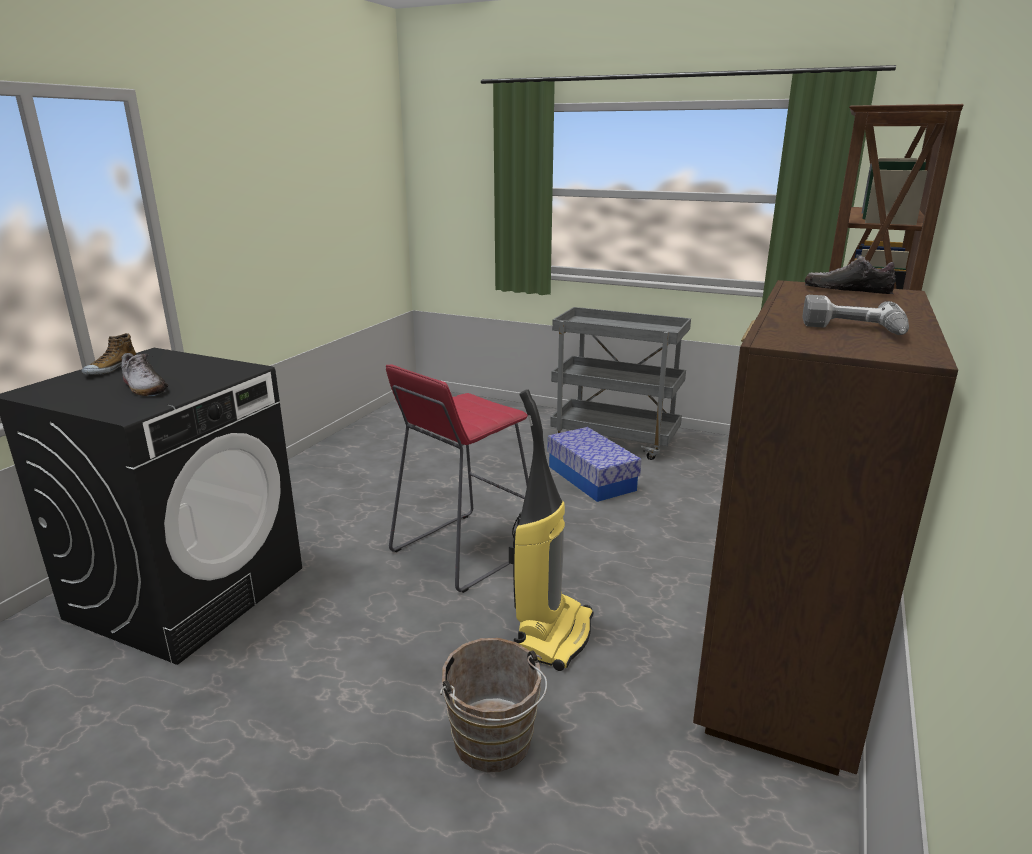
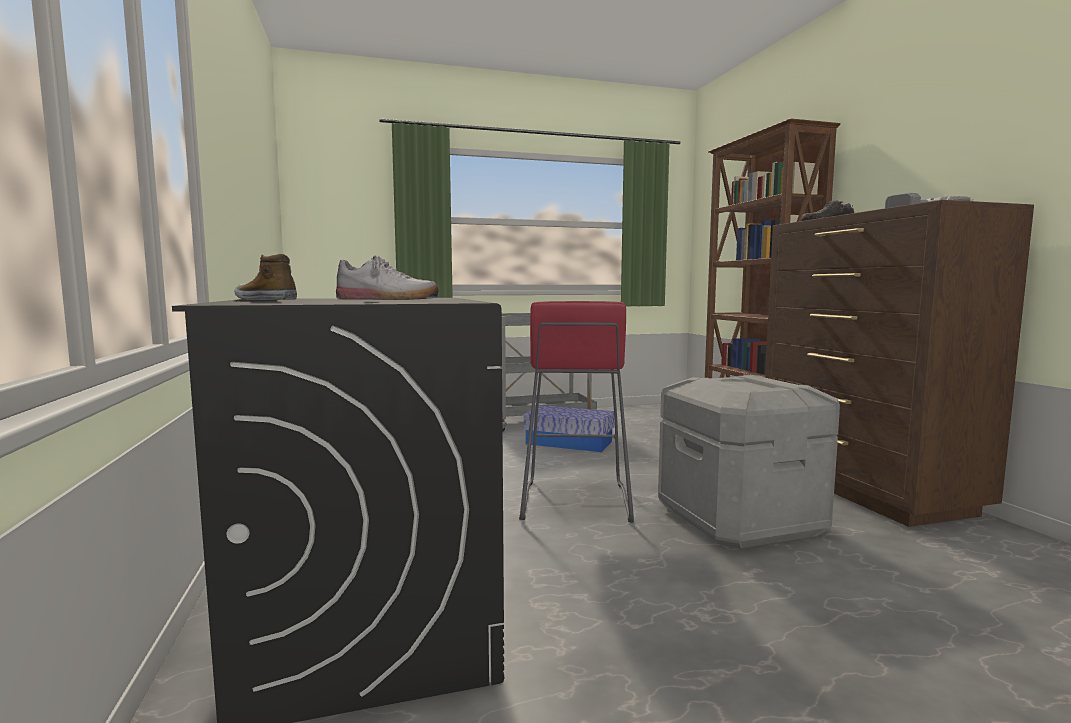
camera: 40 degrees left, 15 degrees down
shoe [82,333,137,375] -> shoe turned 150 degrees clockwise [234,254,297,300]
brown bucket [440,638,547,772] -> none
vacuum cleaner [509,389,593,671] -> grey storage box [658,375,840,548]

